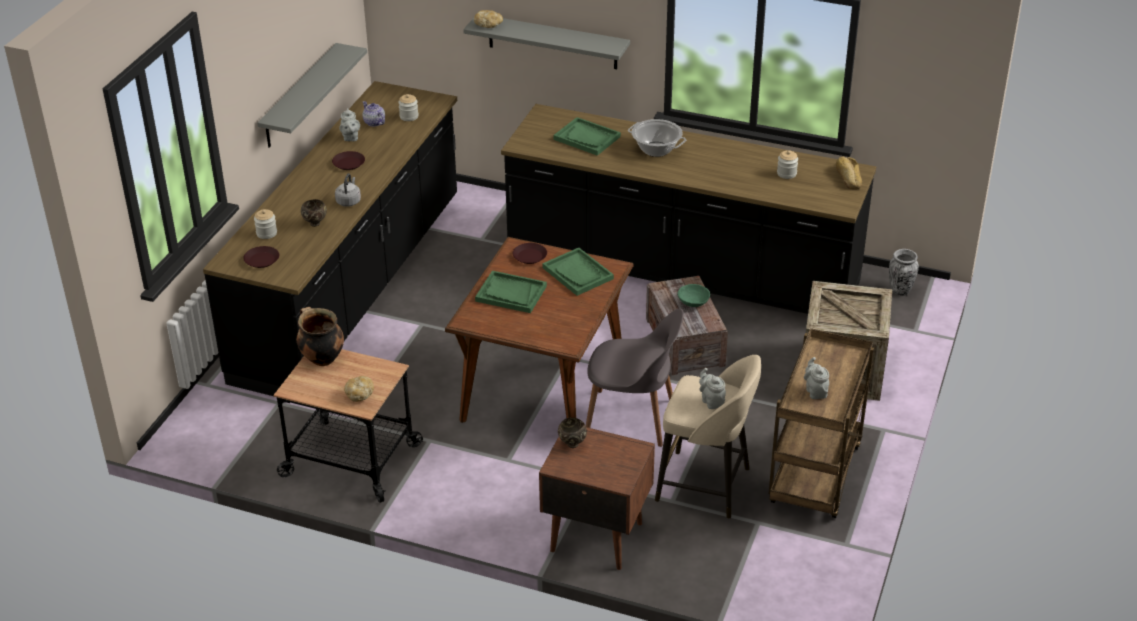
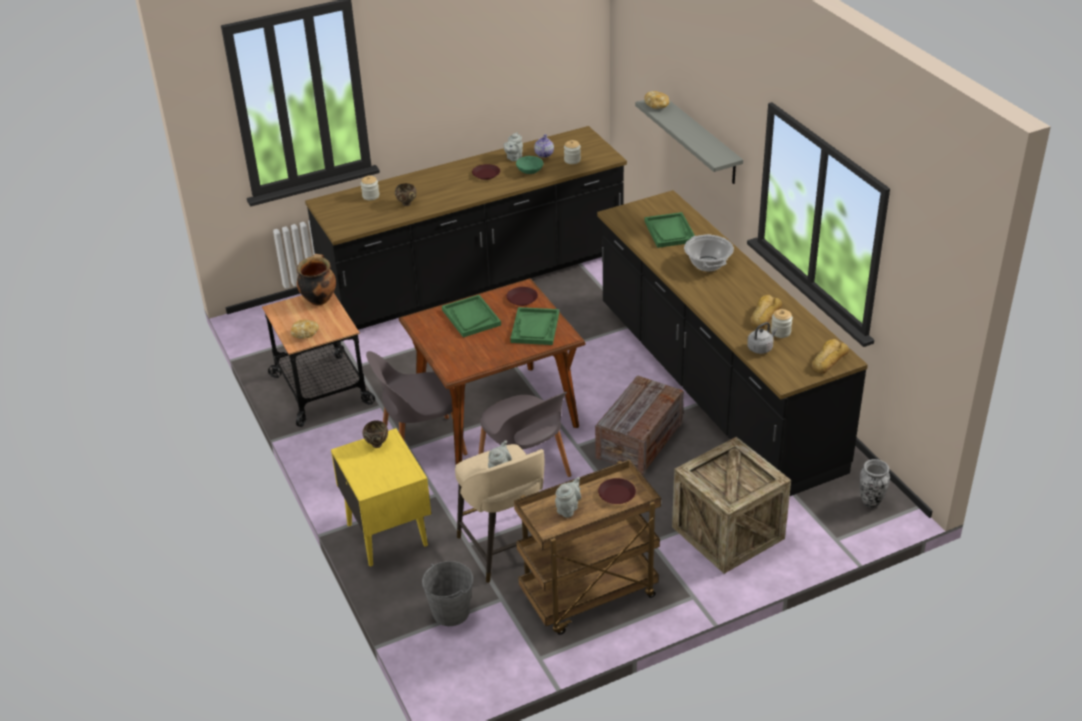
camera: 45 degrees right, 0 degrees up
brown plate [243,246,279,268] -> brown plate moved to [598,478,636,504]
grey shelf [257,43,367,148] -> none
grey kettle [335,173,361,207] -> grey kettle moved to [747,322,778,354]
brown nightstand [539,427,655,570] -> yellow nightstand [331,428,431,566]
green bowl [678,284,710,307] -> green bowl moved to [516,156,543,174]
none -> grey chair [366,351,468,455]
none -> grey bucket [422,561,473,626]
none -> bread [751,295,782,328]

